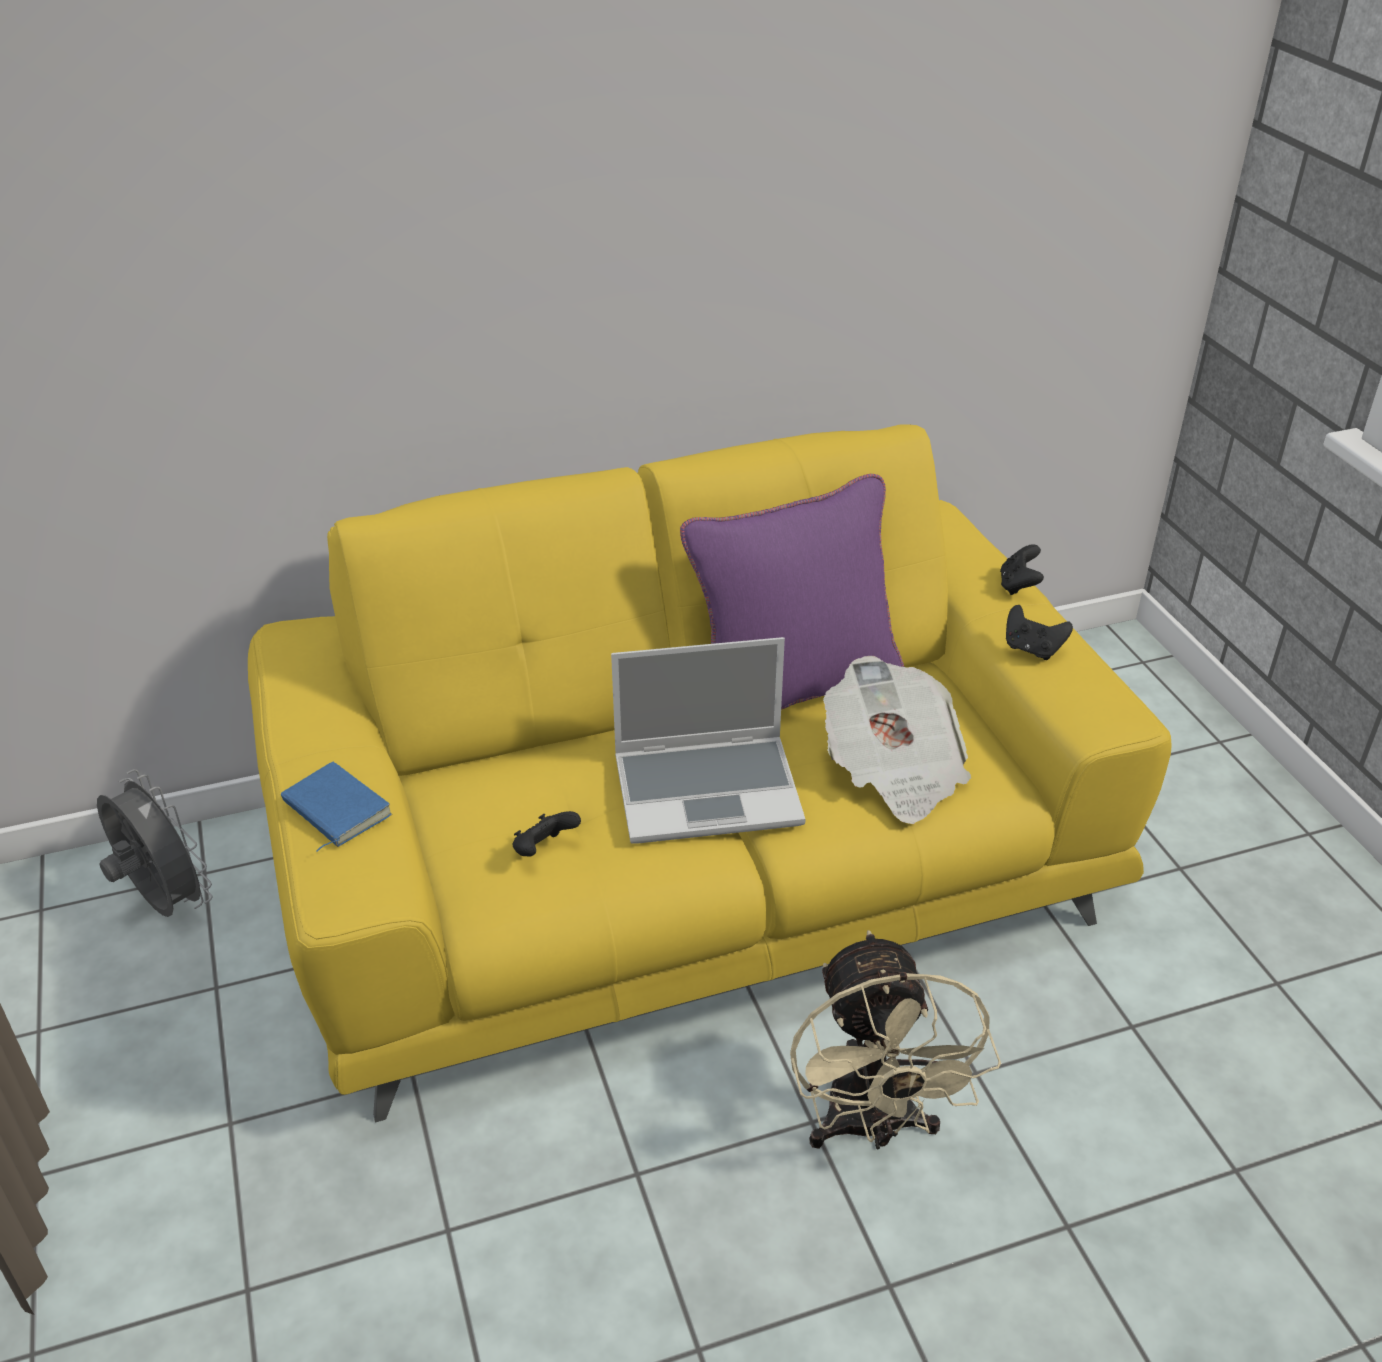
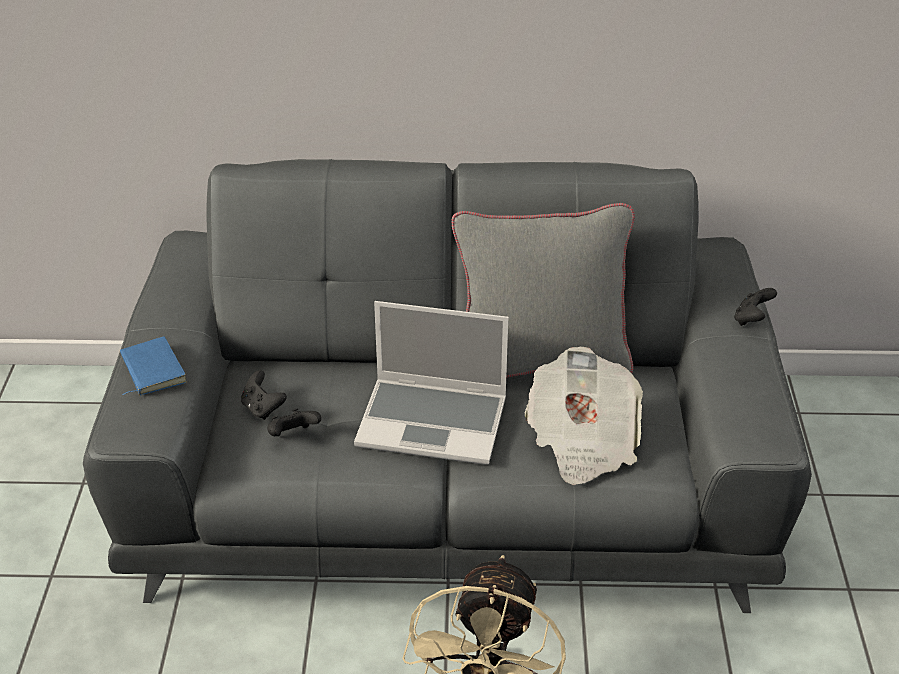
camera: 20 degrees right, 0 degrees up
grey fan [97,769,213,917] -> none
yellow sofa [248,424,1172,1122] -> grey sofa [83,159,812,613]
purple pillow [680,474,904,710] -> grey pillow [452,203,635,378]
black game controller [1006,605,1073,660] -> black game controller moved to [241,370,287,420]

